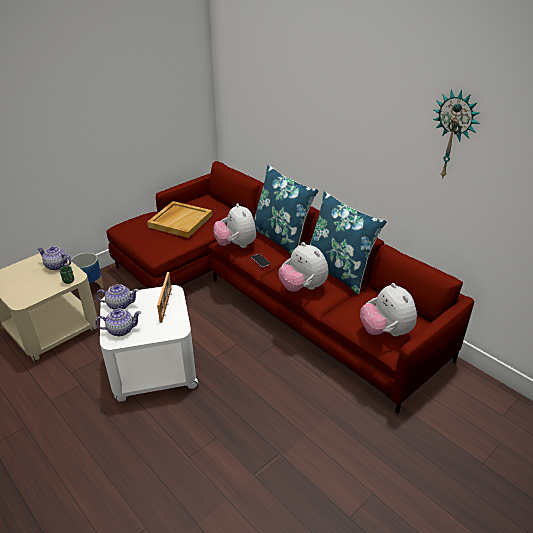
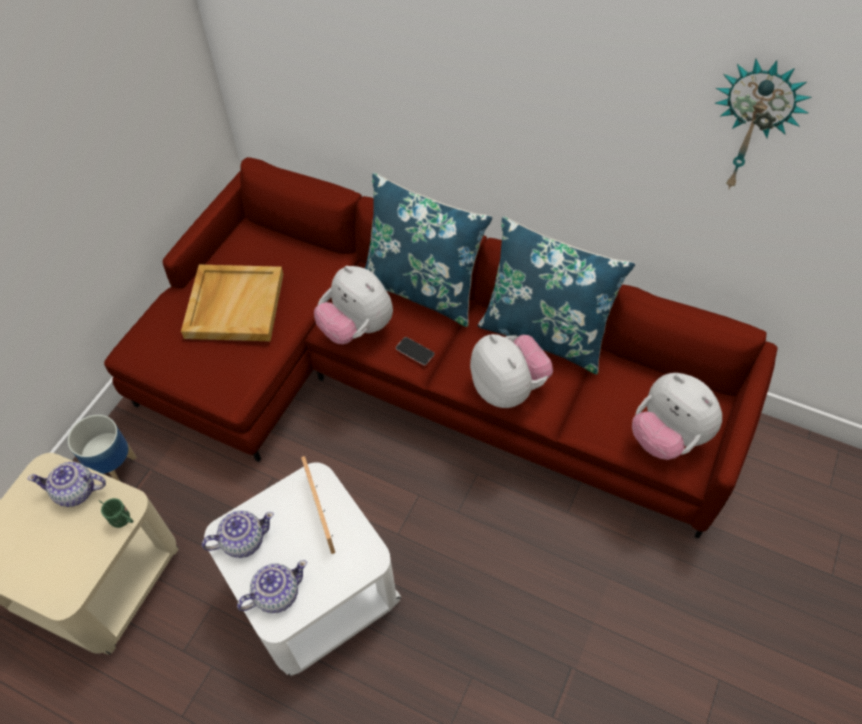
camera: 20 degrees left, 20 degrees up
plush toy [279,242,328,292] -> plush toy turned 150 degrees counterclockwise [470,334,553,408]

